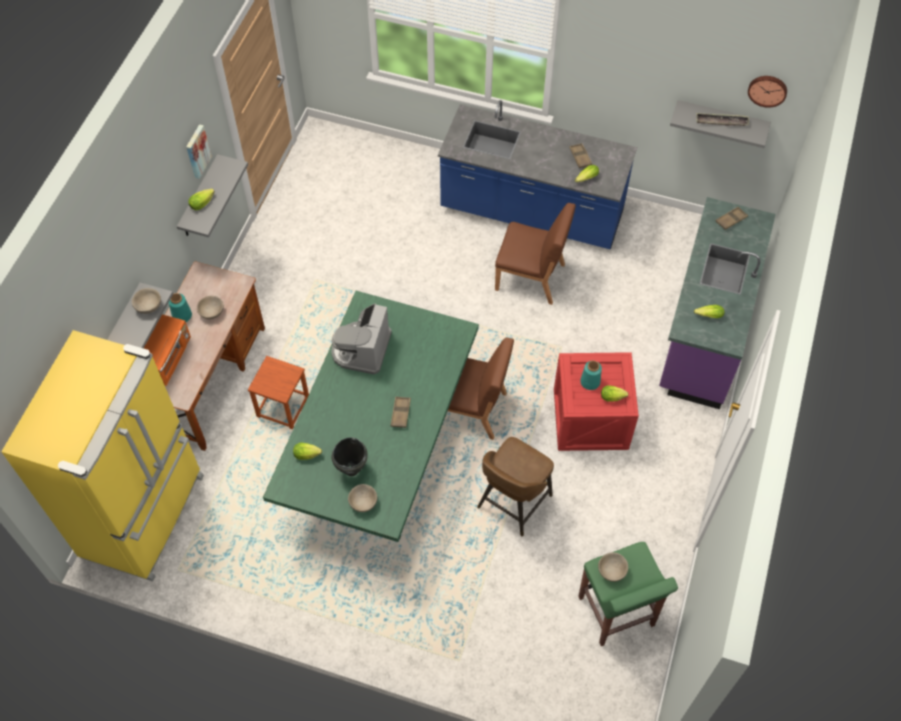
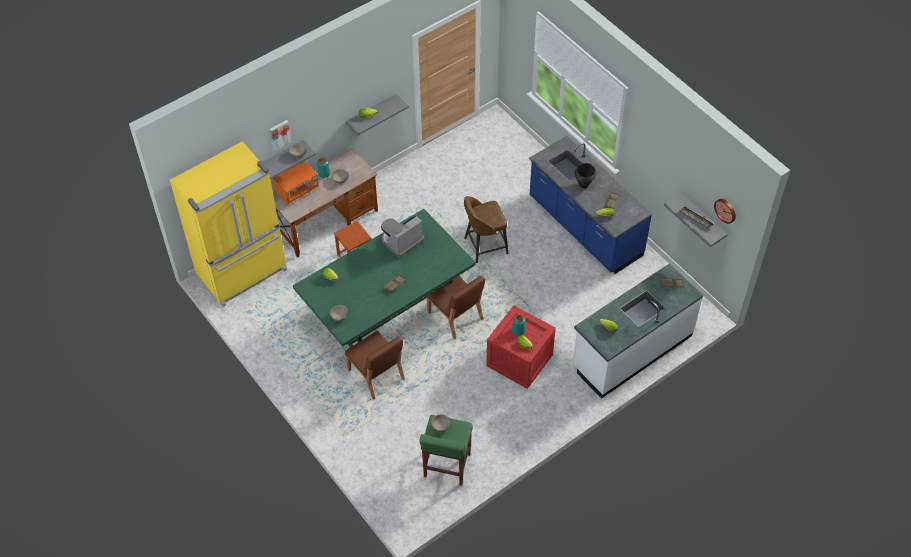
camera: 35 degrees right, 5 degrees down
picture [186,124,212,179] -> picture moved to [270,120,292,151]
black cooking pot [332,437,368,476] -> black cooking pot moved to [575,163,596,188]
brown stool [477,437,554,536] -> brown stool moved to [464,196,508,263]
brown chair [495,203,576,305] -> brown chair moved to [345,331,405,400]
purple counter [659,197,776,409] -> white counter [573,264,703,399]

